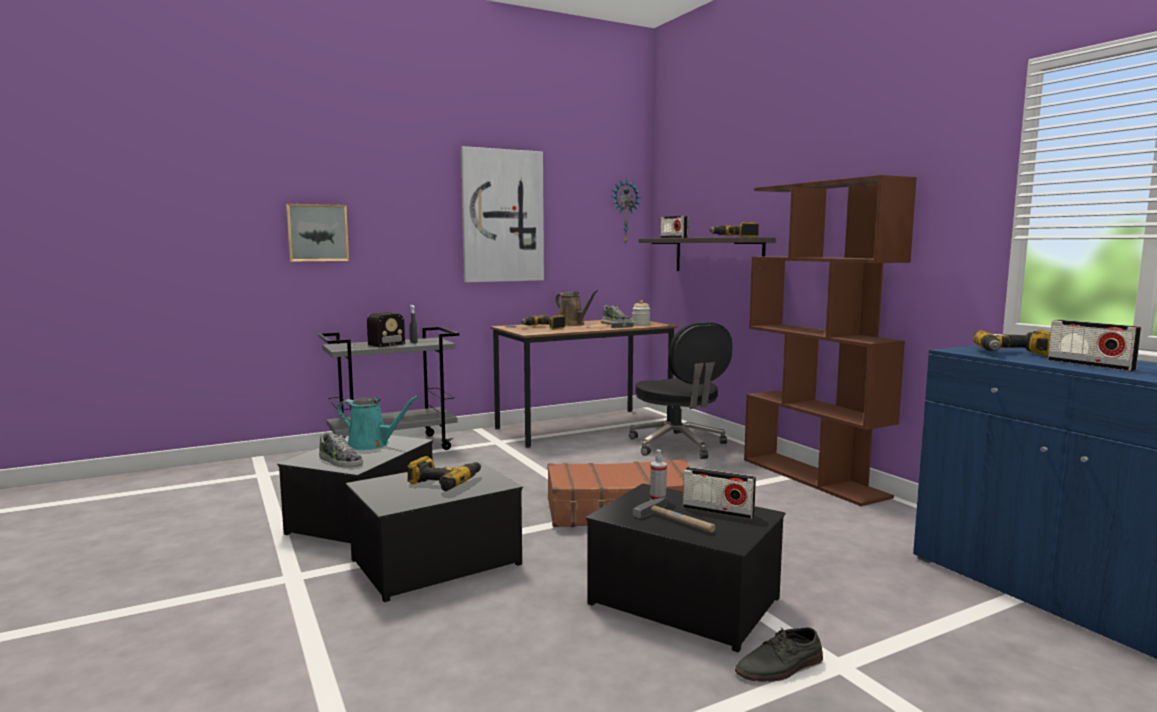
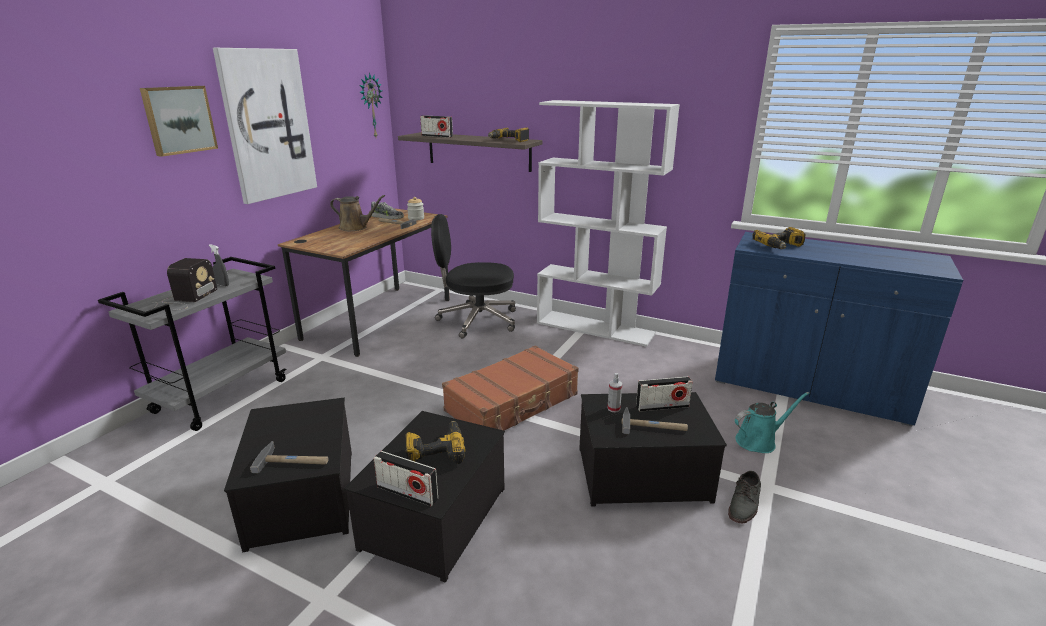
camera: 35 degrees left, 15 degrees up
picture [286,204,349,262] -> picture moved to [140,86,218,157]
shoe [319,432,363,468] -> hammer [250,441,329,473]
turquoise watering can [337,396,419,450] -> turquoise watering can moved to [735,392,810,453]
power drill [521,315,565,329] -> none
black office chair [629,322,733,459] -> black office chair turned 150 degrees clockwise [431,214,516,338]
brown bookcase [744,175,917,506] -> white bookcase [537,100,680,347]
radio [1048,320,1141,371] -> radio moved to [373,451,438,506]

